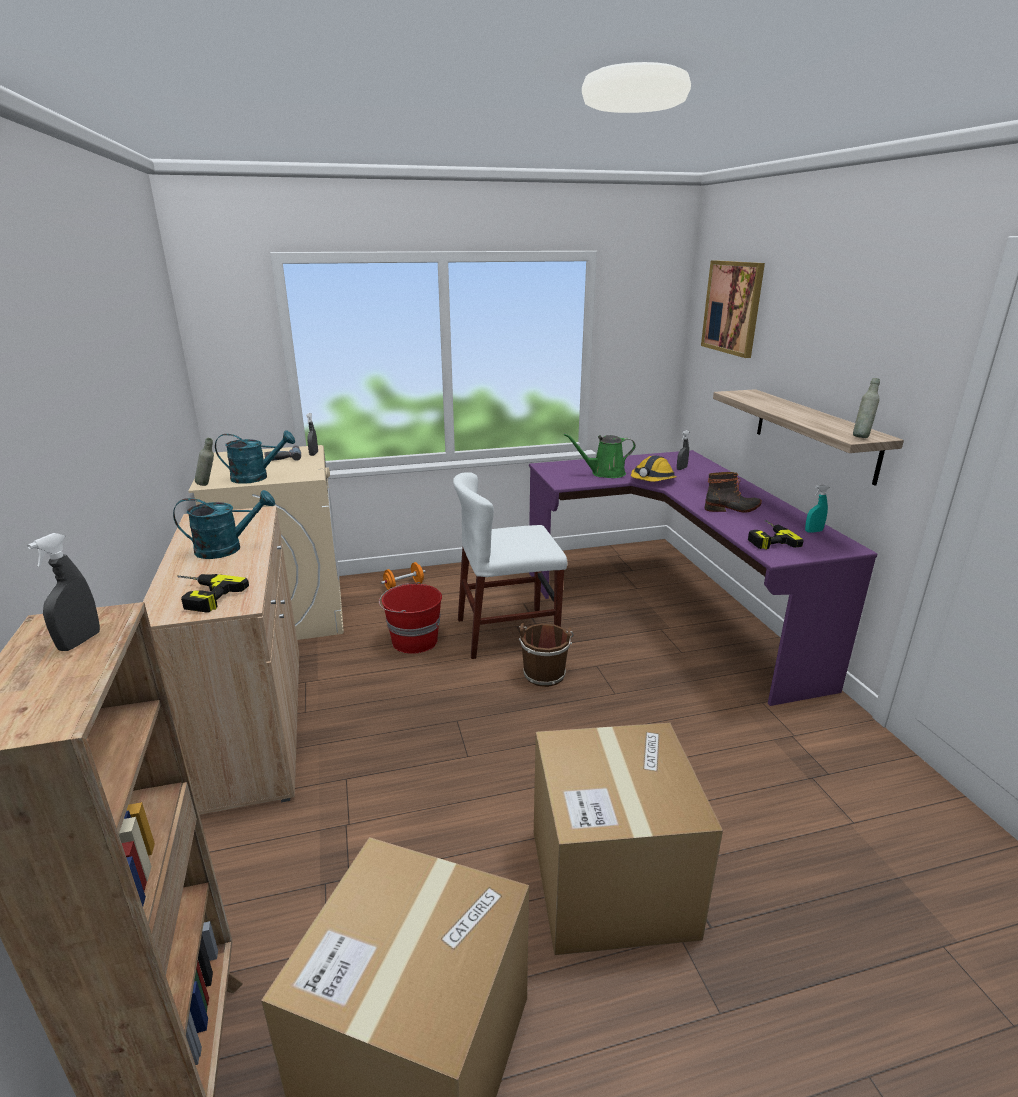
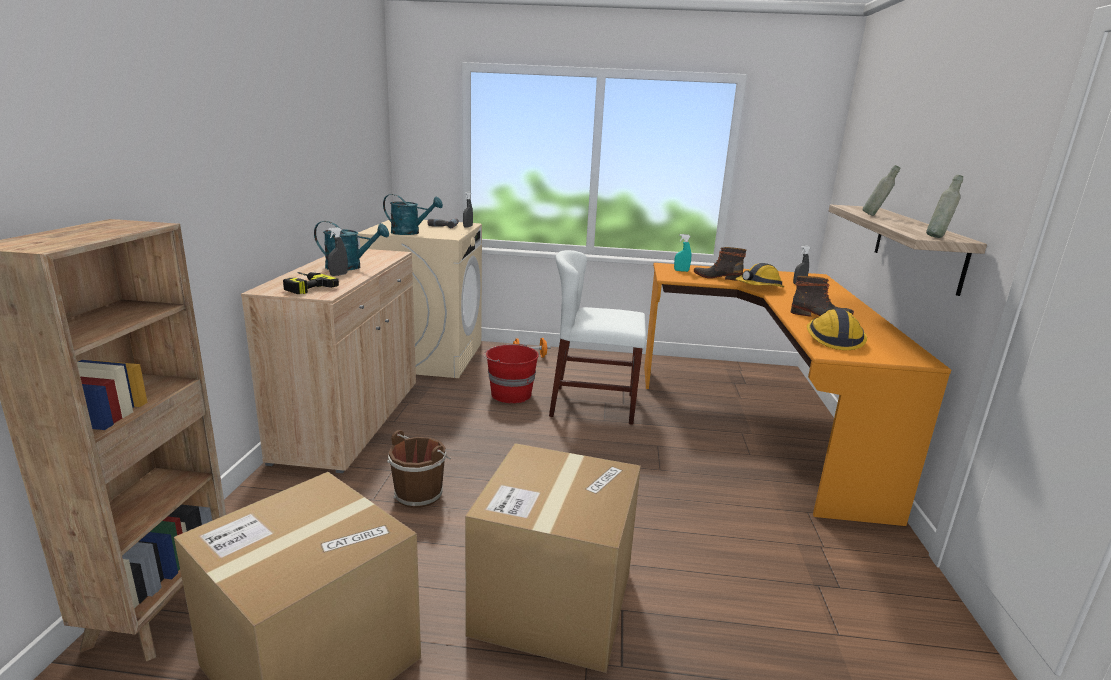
camera: 20 degrees right, 5 degrees down
grey spray bottle [27,533,100,651] -> grey spray bottle moved to [328,227,348,276]
grey bottle [195,438,214,486] -> grey bottle moved to [863,165,900,216]
brown bucket [519,623,574,687] -> brown bucket moved to [387,430,451,508]
purple desk [529,450,878,706] -> orange desk [644,263,951,526]
green watering can [564,433,636,478] -> boot [694,247,746,281]
picture [701,260,765,358] -> none
power drill [748,520,804,550] -> hard hat [807,309,867,350]
turquoise spray bottle [805,485,829,533] -> turquoise spray bottle moved to [674,234,691,272]

